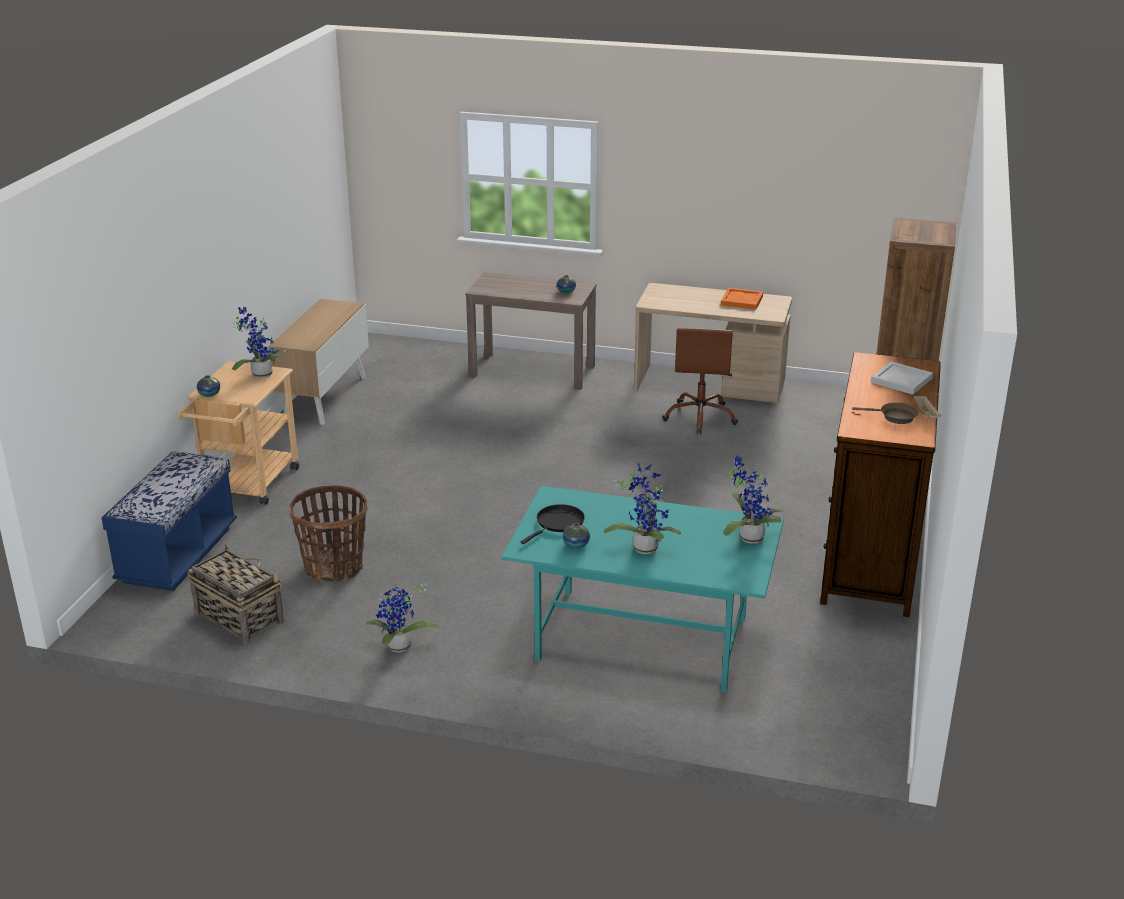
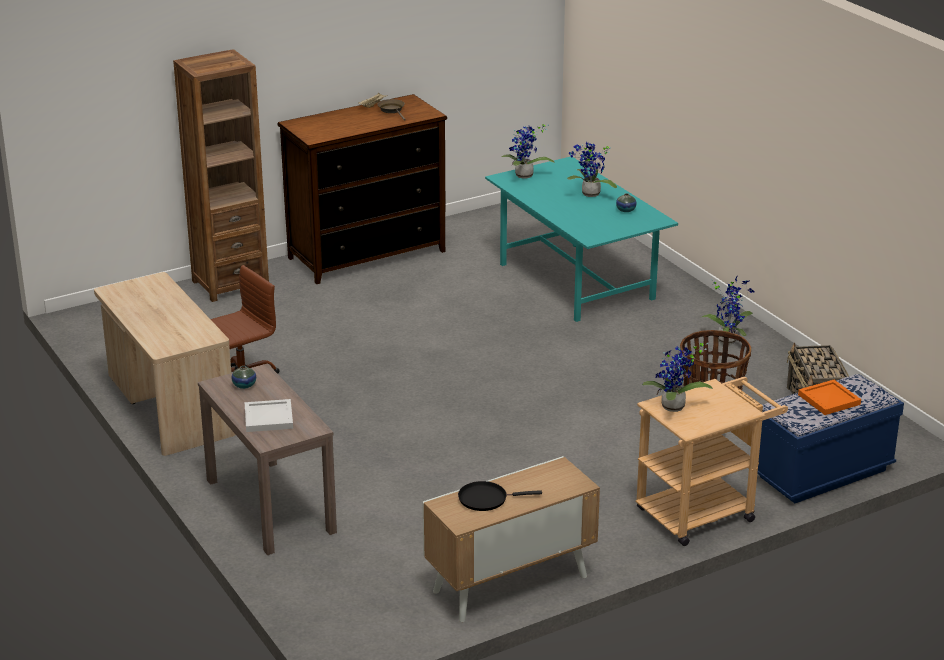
camera: 135 degrees left, 0 degrees up
vase [197,375,220,397] -> none
black frying pan [521,504,585,544] -> black frying pan moved to [458,481,542,511]
orange tray [721,288,763,310] -> orange tray moved to [798,380,861,415]
white tray [871,361,933,395] -> white tray moved to [245,399,293,432]

